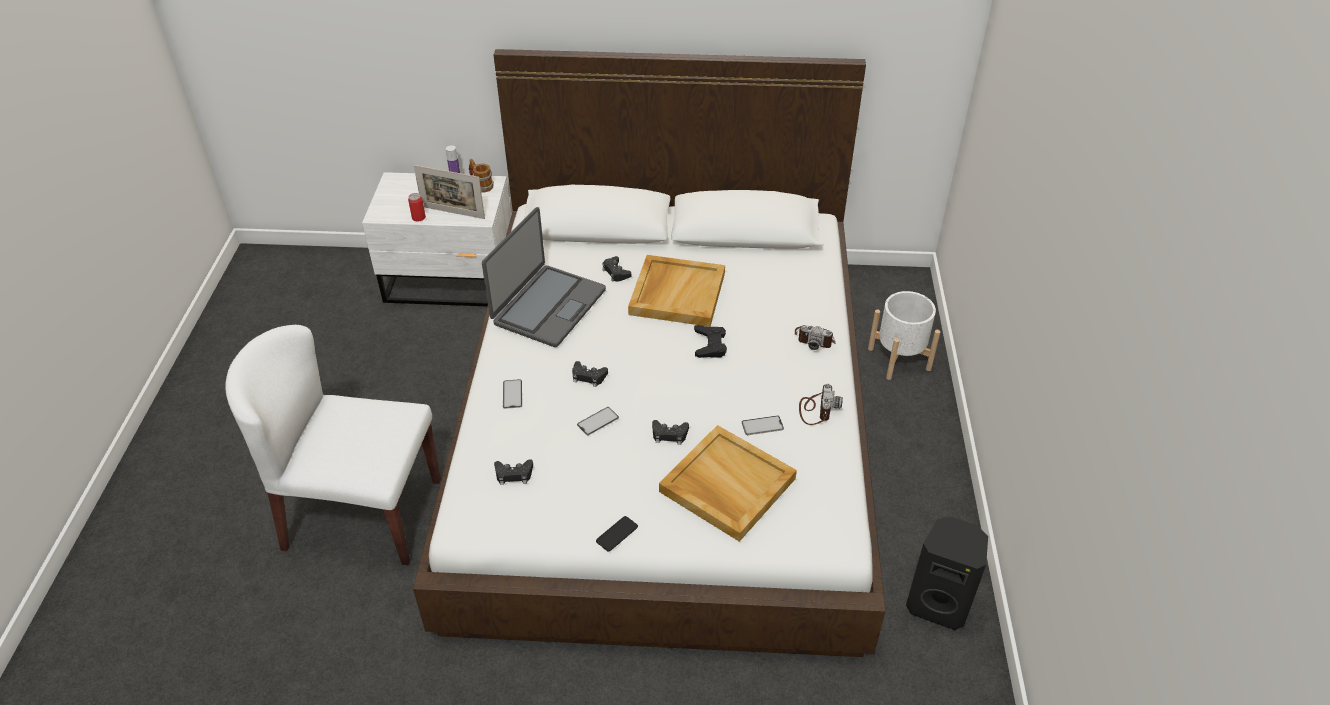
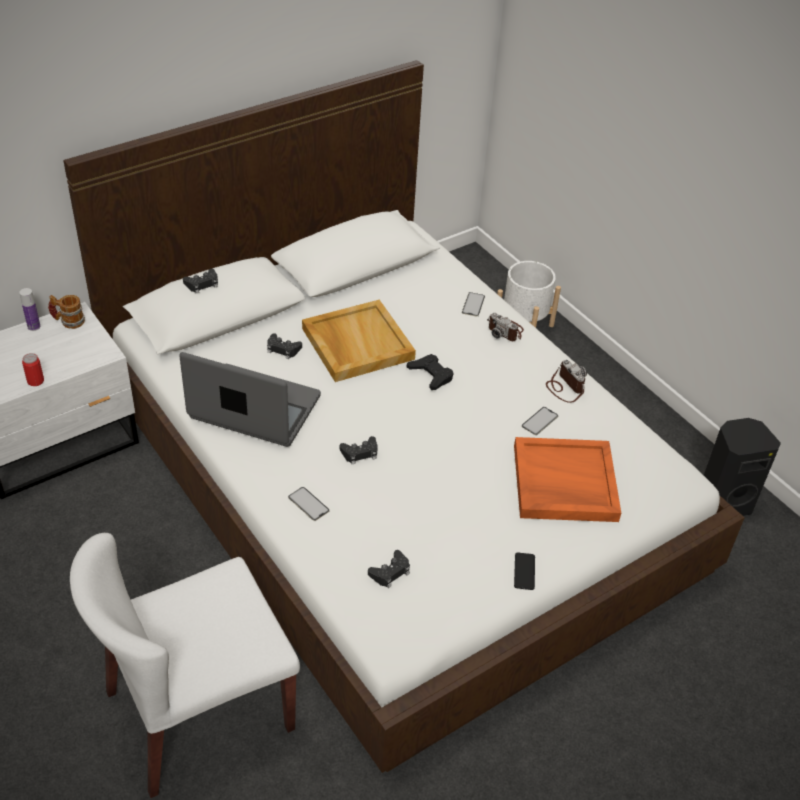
camera: 40 degrees left, 0 degrees up
picture frame [414,165,485,219] -> none
laptop [482,207,606,347] -> laptop turned 60 degrees counterclockwise [179,352,321,447]
phone [577,407,619,435] -> phone moved to [462,292,485,317]
black game controller [652,420,689,445] -> black game controller moved to [183,269,218,293]
beige tray [659,425,797,542] -> orange tray [514,437,621,522]
camera [795,325,836,350] -> camera turned 60 degrees clockwise [487,313,524,341]

